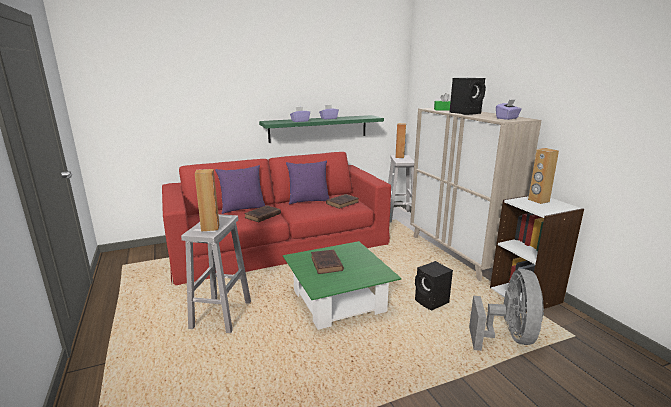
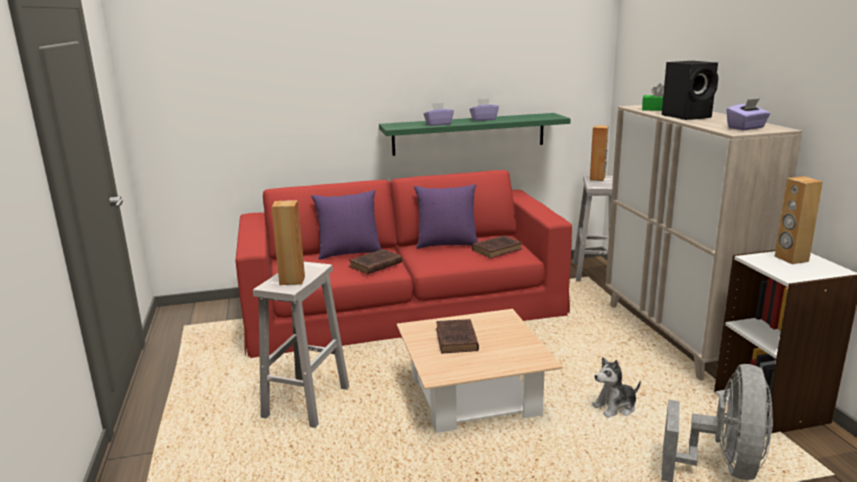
camera: 10 degrees right, 0 degrees up
green coffee table [283,241,401,330] -> beige coffee table [397,309,562,433]
black speaker [415,261,453,311] -> plush toy [592,357,641,418]

